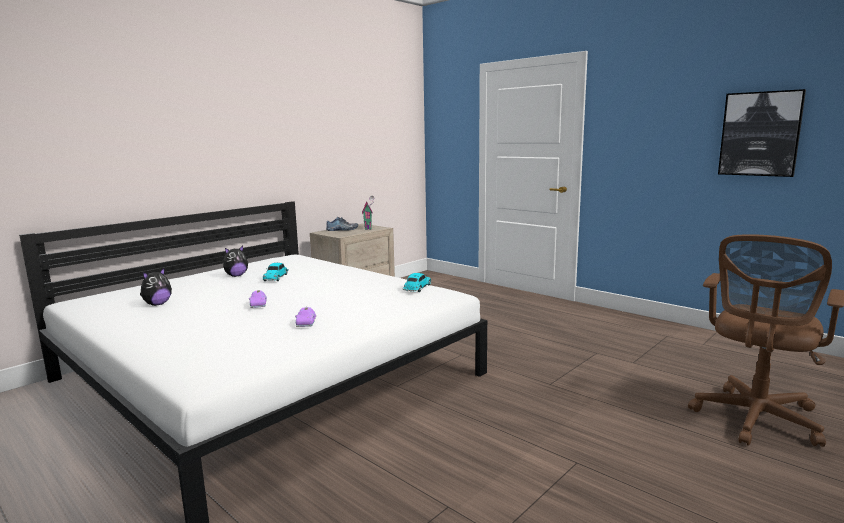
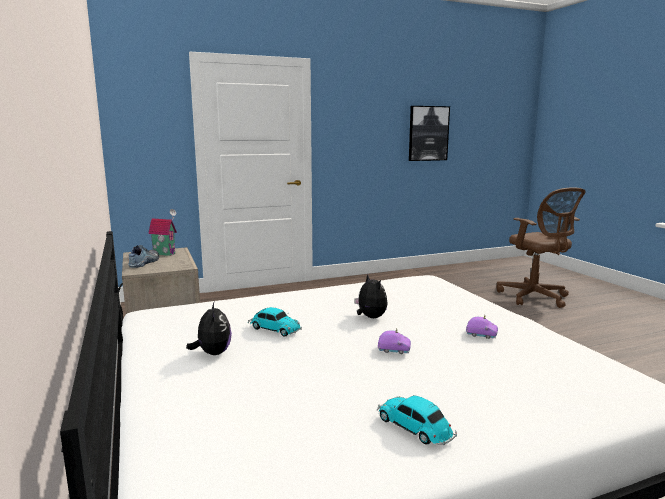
camera: 65 degrees left, 0 degrees up
plush toy [140,268,172,306] -> plush toy moved to [354,274,388,318]
toy car [403,273,431,292] -> toy car moved to [377,395,457,445]

